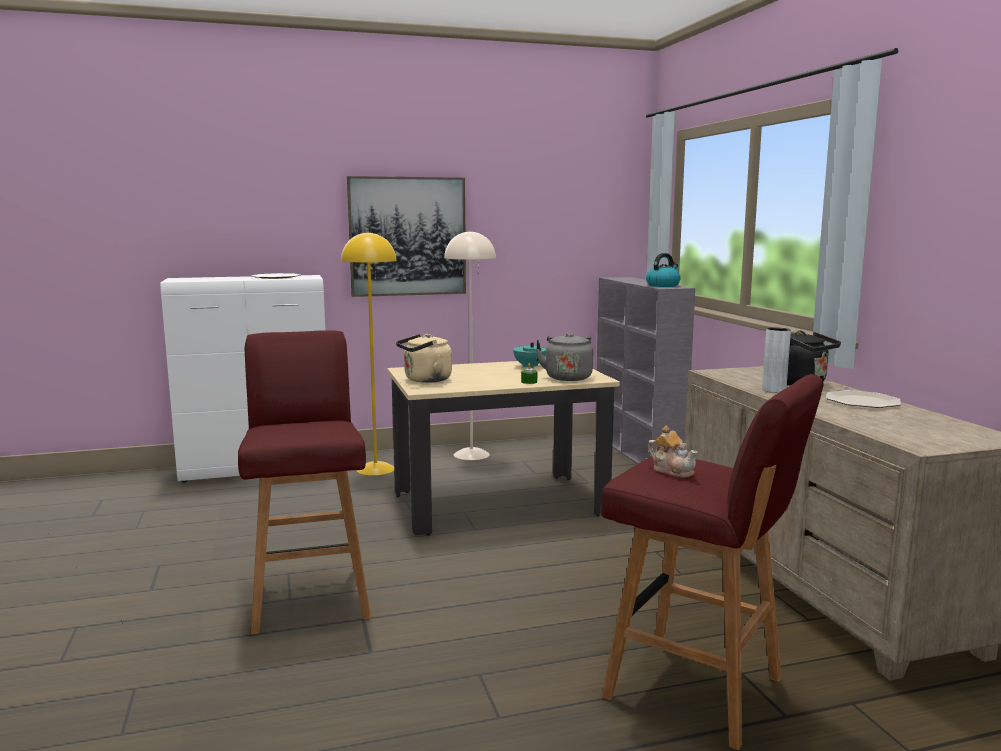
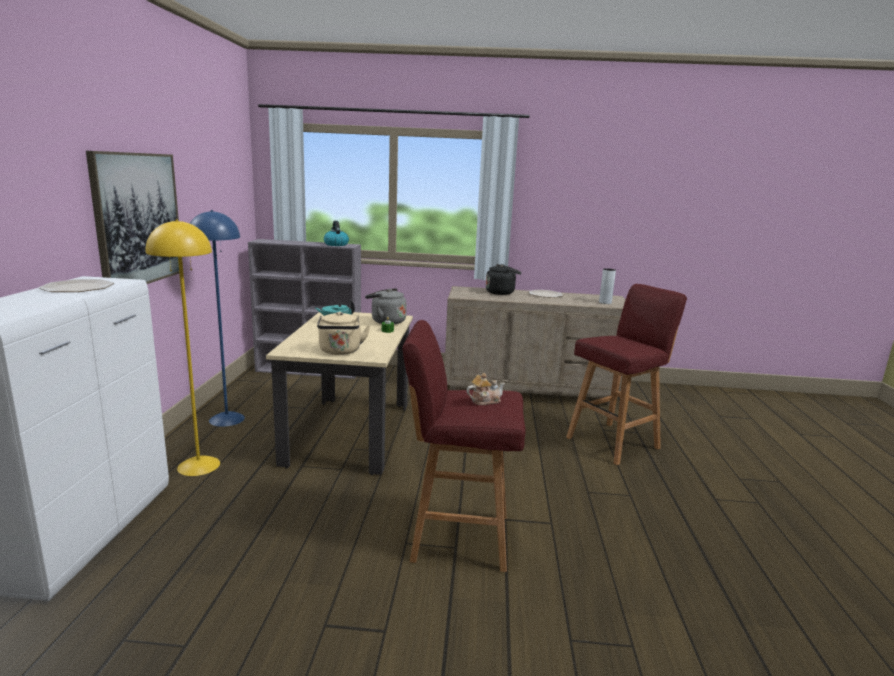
camera: 70 degrees left, 5 degrees up
beige floor lamp [444,230,496,460] -> blue floor lamp [189,210,245,427]
teapot [648,425,698,478] -> teapot moved to [467,373,505,405]
grey vase [762,327,791,393] -> grey vase moved to [599,268,616,304]

